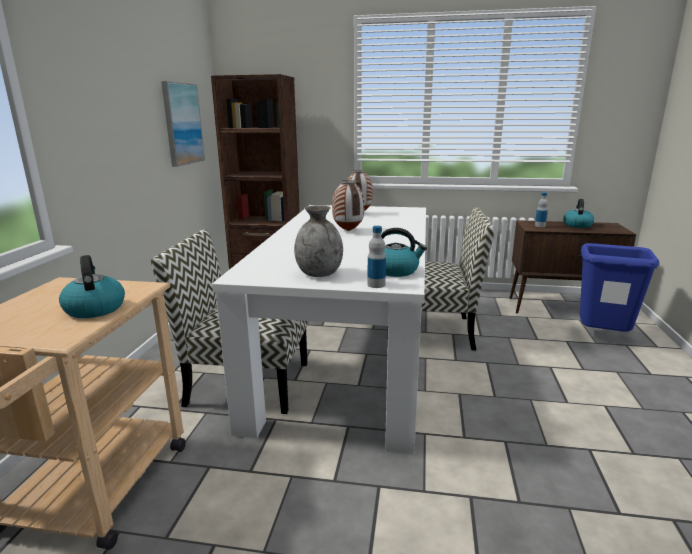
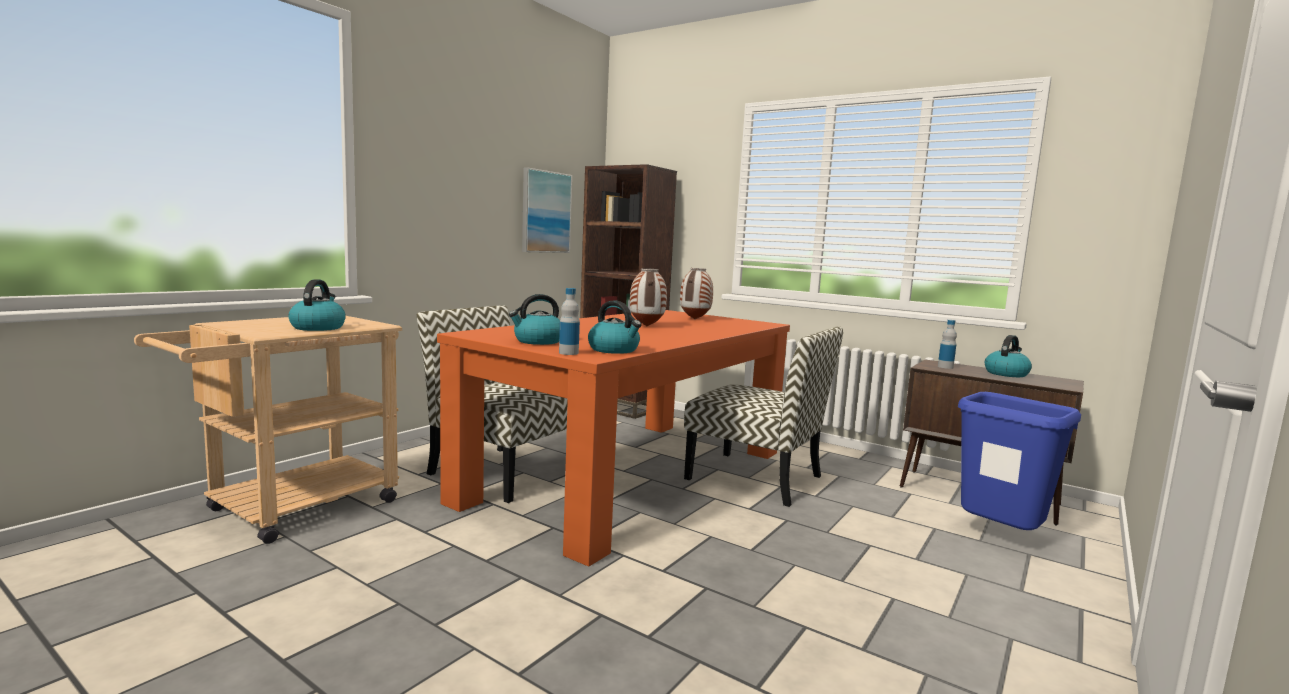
camera: 25 degrees right, 10 degrees down
white dining table [212,205,426,455] -> orange dining table [437,310,790,567]
grey vase [294,205,343,277] -> kettle [509,294,560,345]

